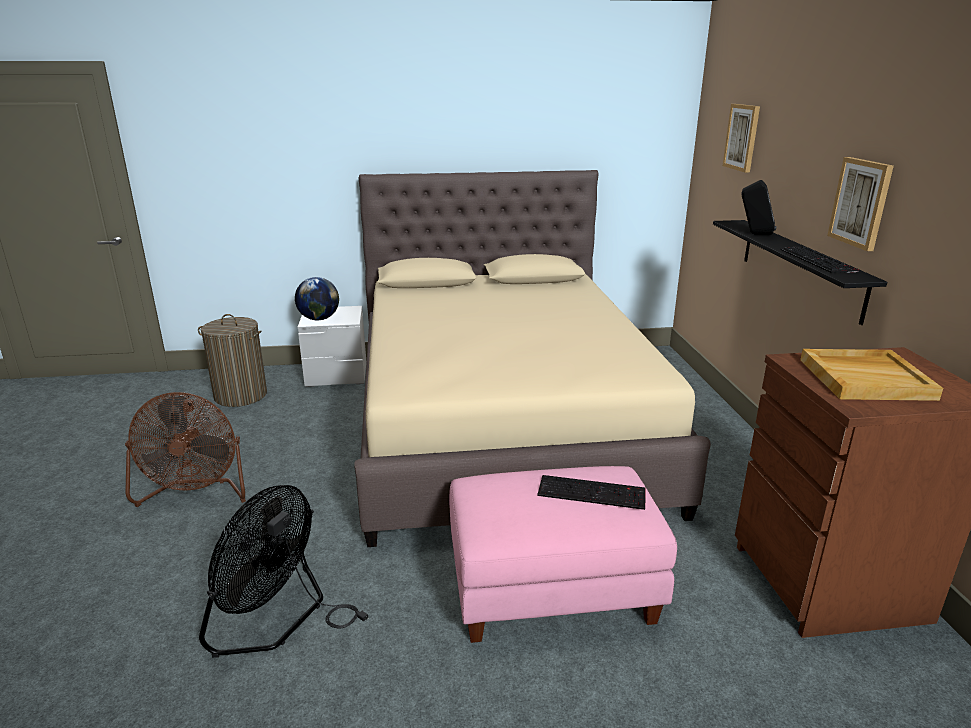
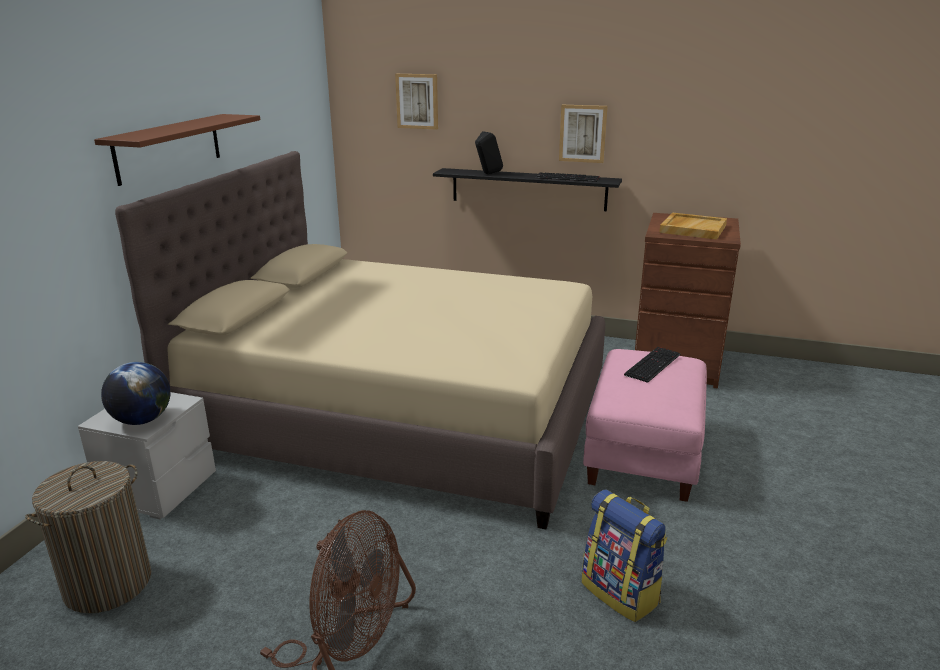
camera: 65 degrees left, 0 degrees up
black fan [199,485,369,658] -> backpack [582,489,667,622]
none -> brown shelf [94,114,260,186]

